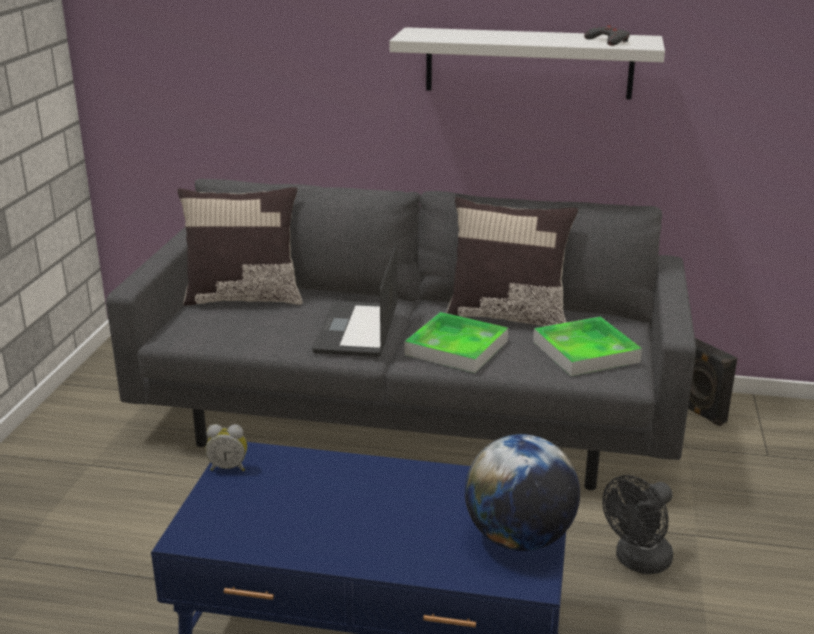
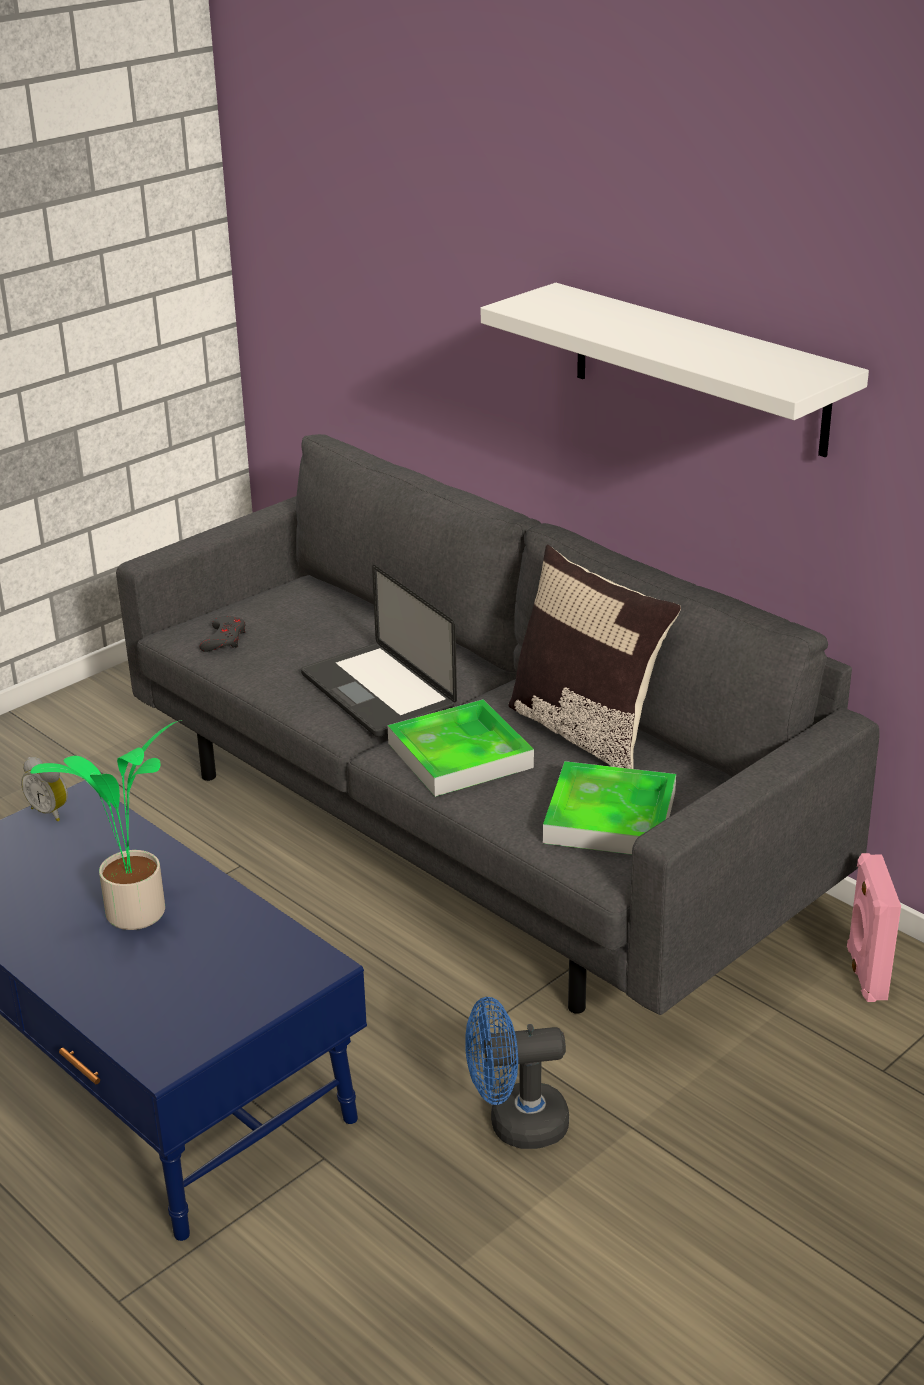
camera: 35 degrees right, 5 degrees up
pillow [177,187,303,306] -> none
laptop [312,245,397,357] -> laptop turned 75 degrees counterclockwise [301,565,457,737]
globe [465,434,580,551] -> none
grey game controller [584,25,630,46] -> grey game controller moved to [199,616,246,652]
black fan [602,475,673,574] -> blue fan [465,997,569,1149]
black speaker [688,338,737,427] -> pink speaker [847,853,901,1002]
none -> potted plant [30,720,182,930]

